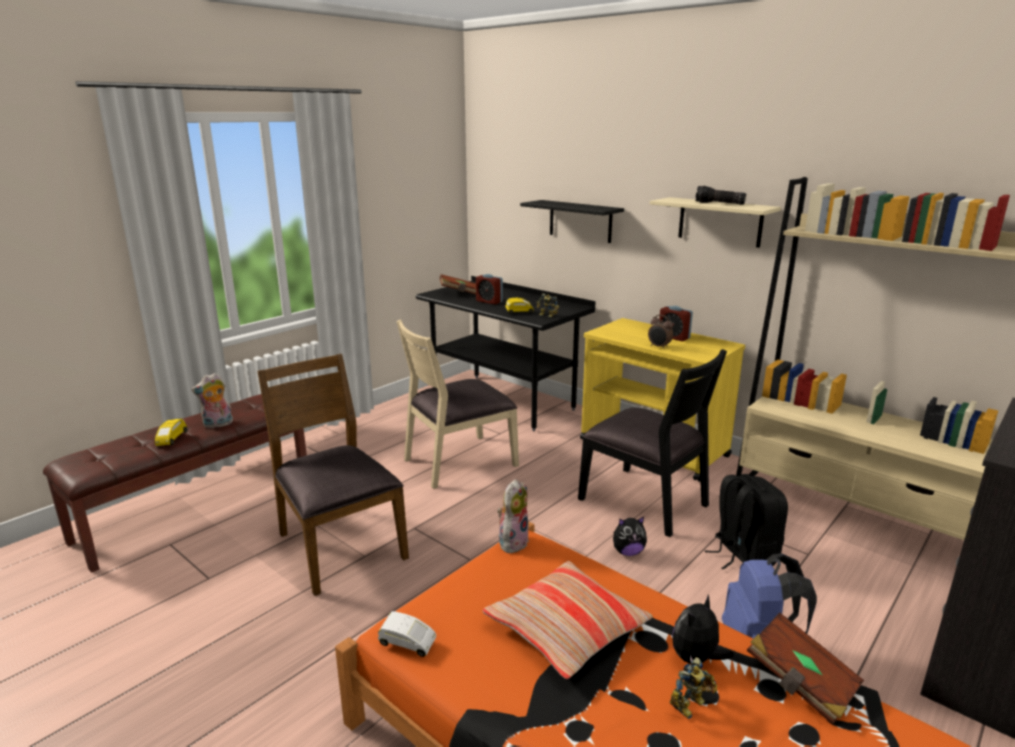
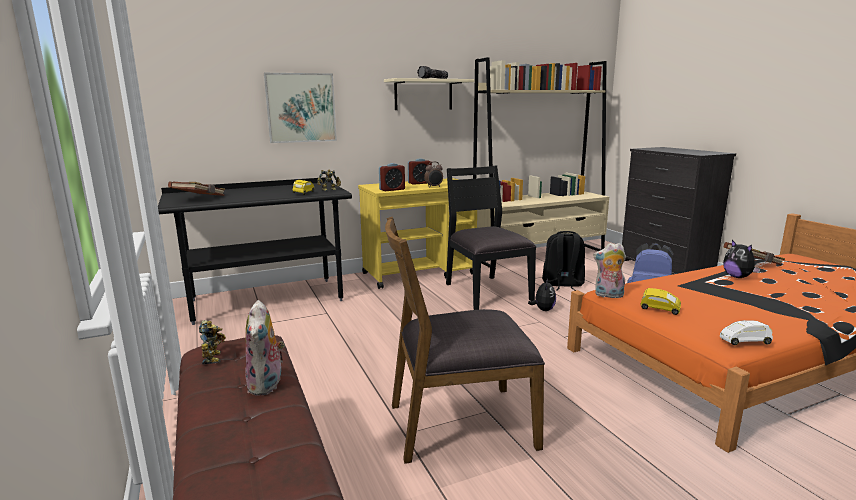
camera: 65 degrees left, 5 degrees down
yellow toy car [155,418,188,447] -> yellow toy car moved to [640,288,681,315]
white toy car [378,611,436,657] -> white toy car turned 135 degrees counterclockwise [720,320,773,345]
beige chair [396,320,519,489] -> none
alarm clock [476,274,503,304] -> alarm clock moved to [379,163,405,191]
pillow [483,561,653,679] -> none
plush toy [497,479,529,553] -> plush toy turned 45 degrees counterclockwise [593,243,626,298]
black shelf [520,200,624,243] -> picture [264,73,337,143]
black chair [578,349,727,537] -> black chair turned 90 degrees counterclockwise [446,165,536,310]
toy robot [670,657,717,719] -> toy robot moved to [199,320,226,365]

